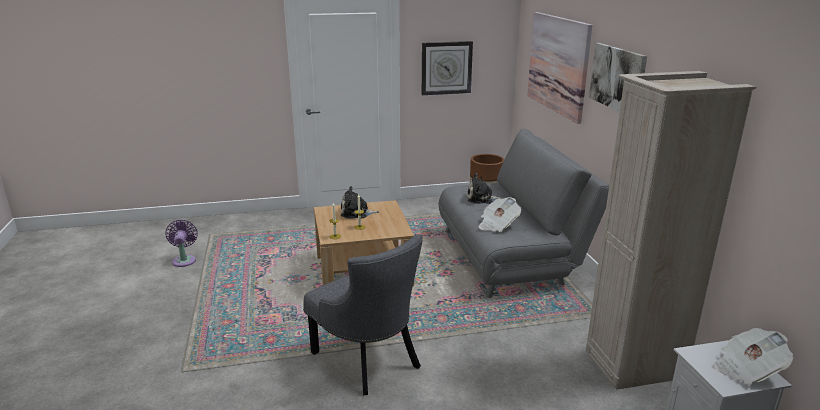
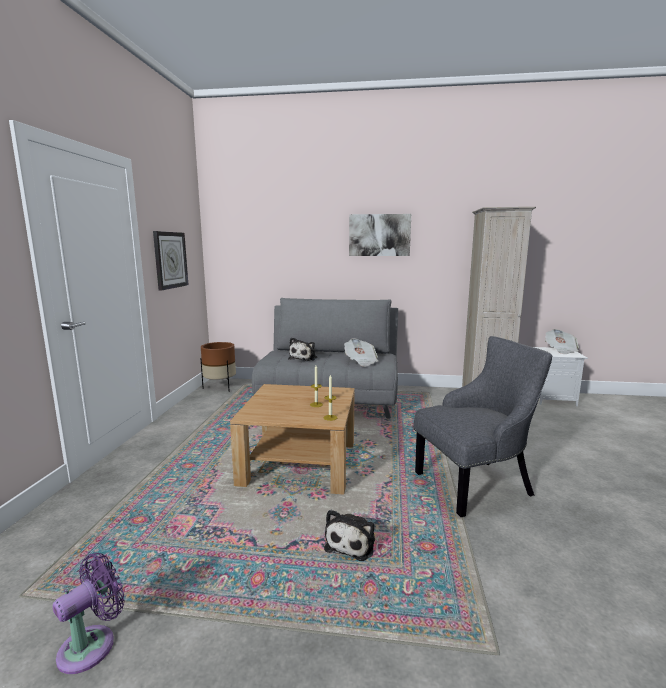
camera: 70 degrees left, 10 degrees down
purple fan [165,220,198,267] -> purple fan turned 120 degrees clockwise [53,553,124,674]
plush toy [341,186,379,219] -> plush toy moved to [324,510,375,561]
picture [527,12,593,124] -> none

